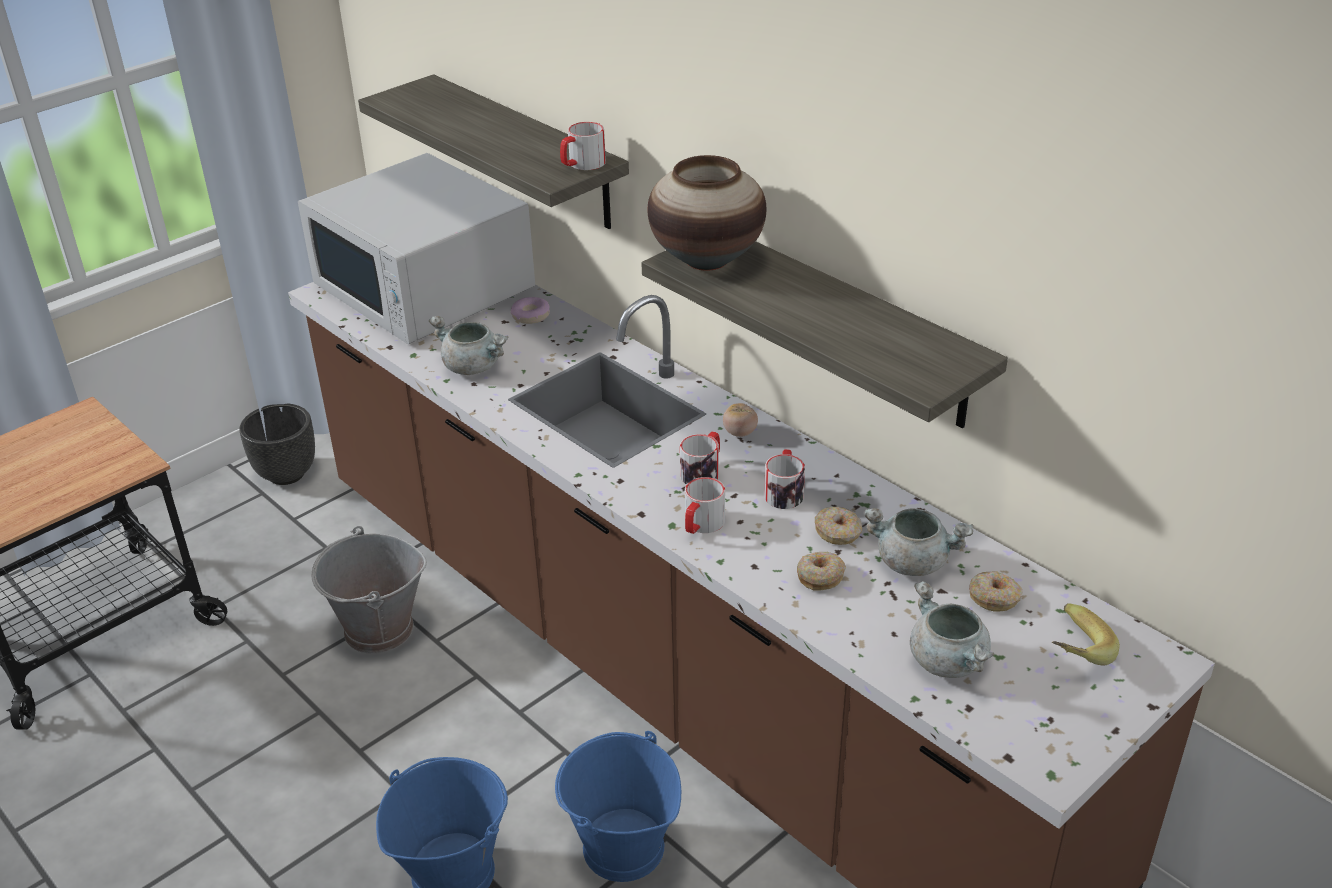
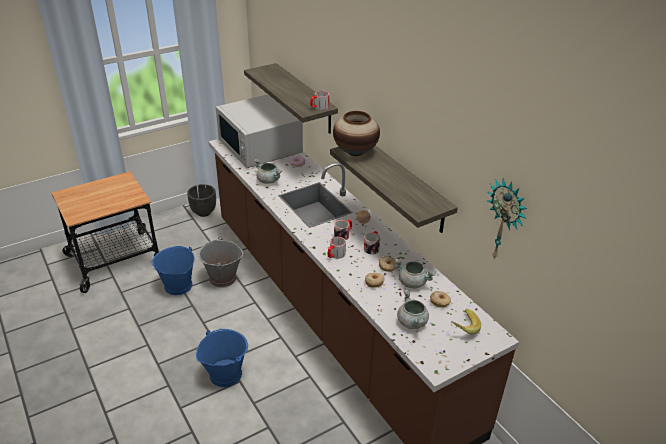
camera: 10 degrees right, 0 degrees up
blue bucket [555,731,681,882] -> blue bucket moved to [151,246,195,295]
none -> wall clock [487,178,527,259]

